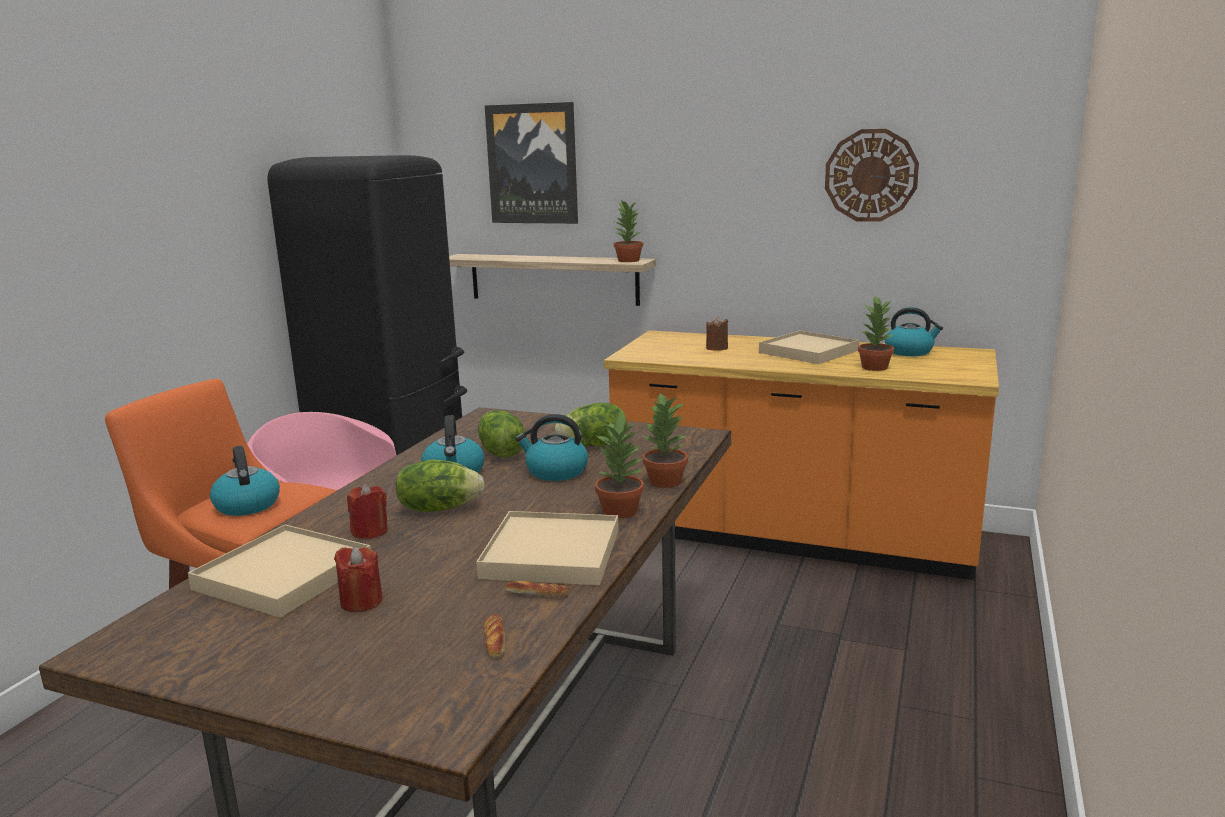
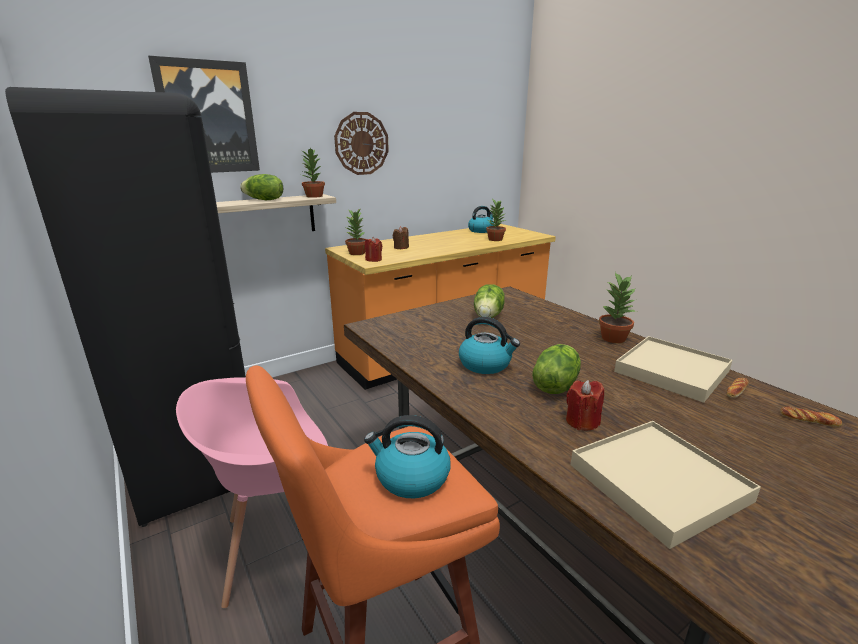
camera: 55 degrees left, 5 degrees up
red candle [334,547,383,612] -> red candle moved to [365,237,382,262]
lettuce [478,410,525,458] -> lettuce moved to [240,174,283,200]
kettle [516,414,588,481] -> none
potted plant [641,392,688,488] -> potted plant moved to [345,209,366,255]
beige tray [759,330,859,364] -> none
wall clock [825,129,919,222] -> wall clock moved to [334,112,389,175]

